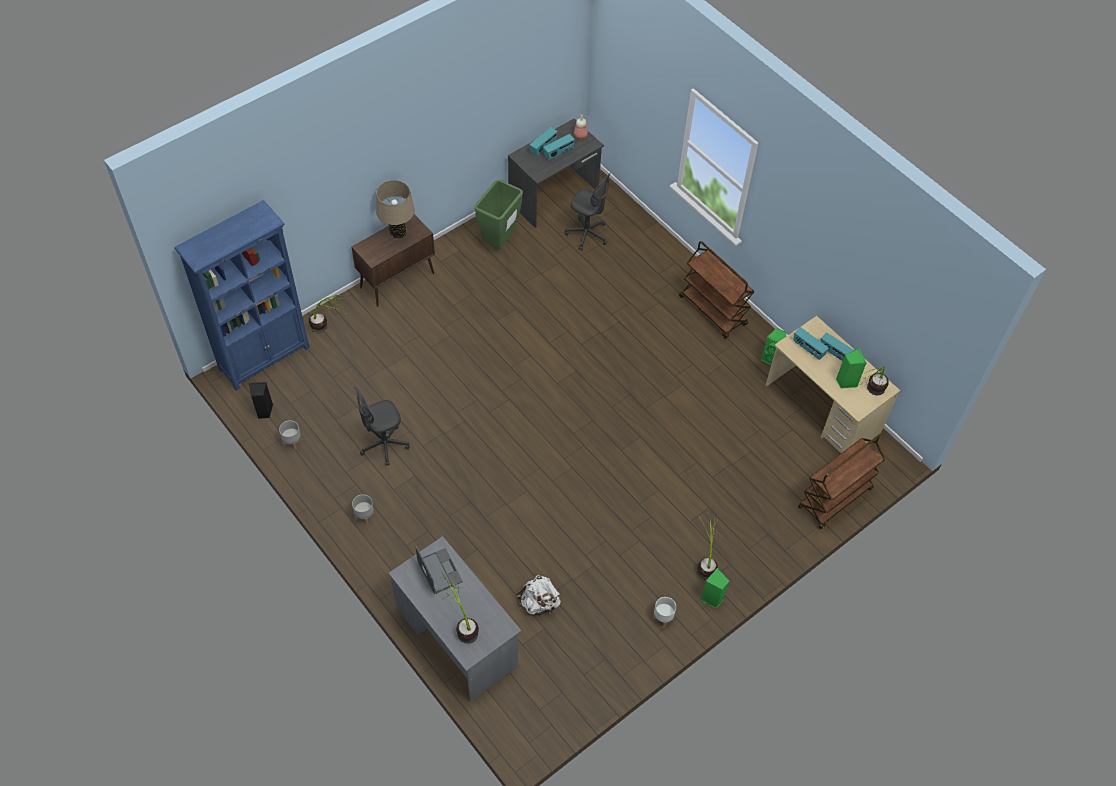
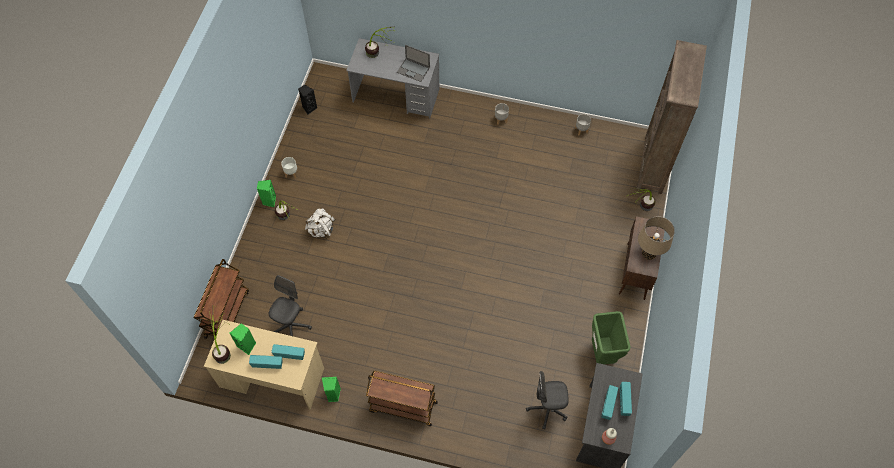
camera: 145 degrees right, 5 degrees up
blue bookcase [174,200,310,391] -> brown bookcase [636,40,707,194]
black speaker [249,382,273,419] -> black speaker moved to [298,85,317,114]
grey office chair [353,387,410,466] -> grey office chair moved to [269,275,312,336]
white backpack [516,575,561,615] -> white backpack moved to [305,208,335,239]

